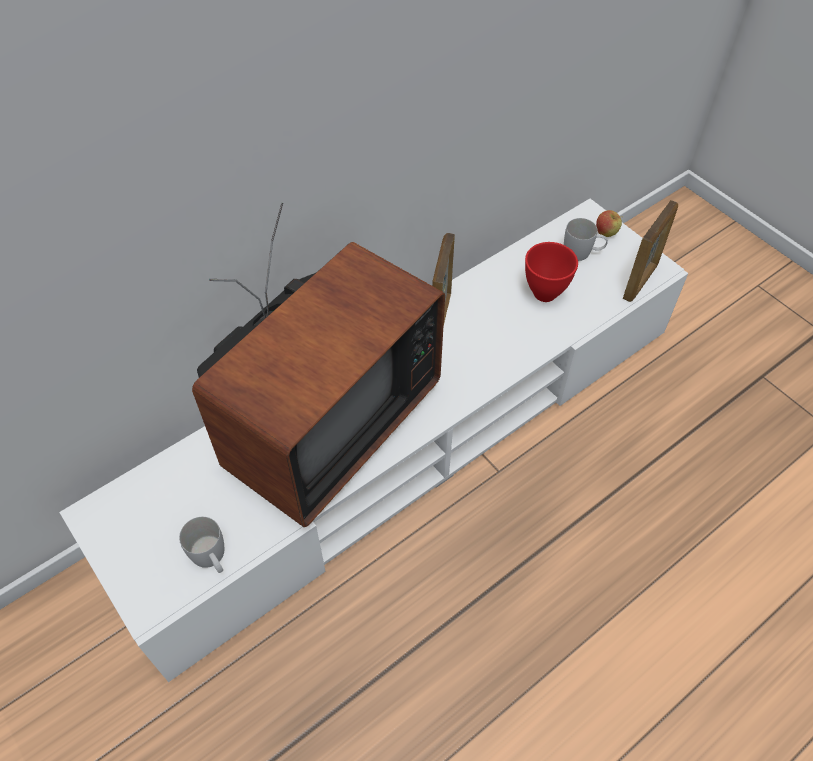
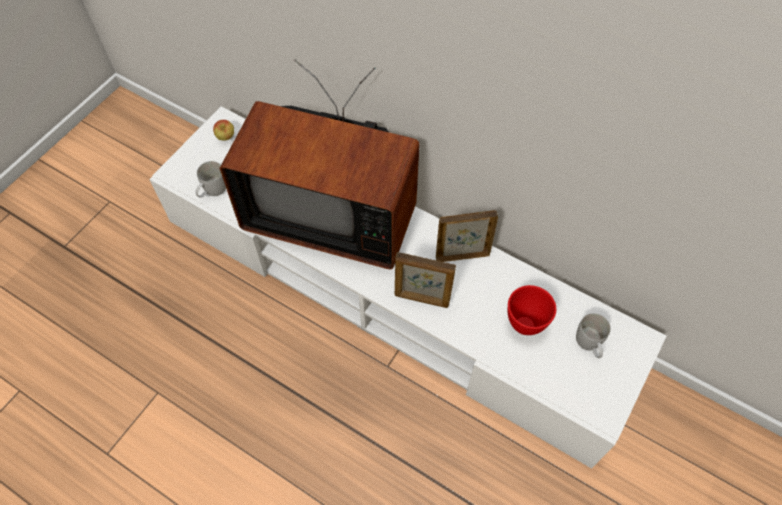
camera: 70 degrees right, 5 degrees up
apple [596,210,623,237] -> apple moved to [213,120,234,141]
picture frame [623,200,678,302] -> picture frame moved to [395,252,456,308]

